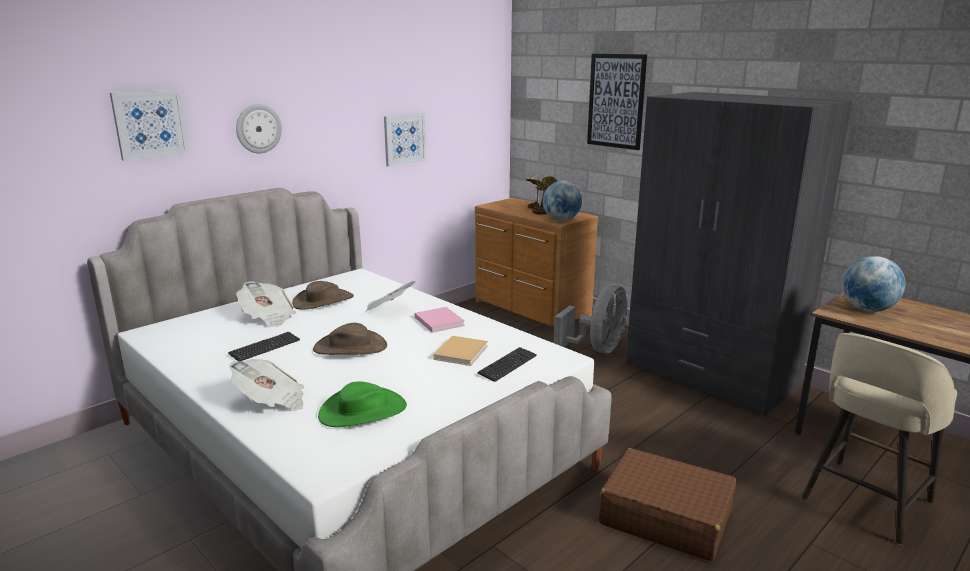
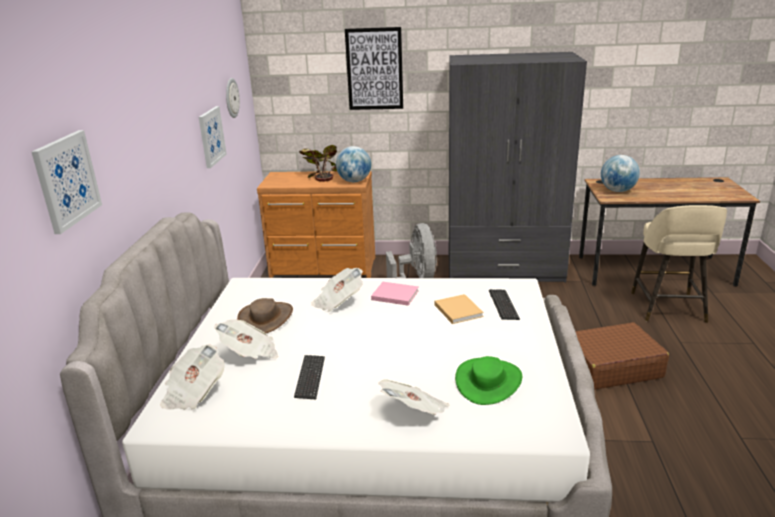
camera: 40 degrees left, 5 degrees up
wall clock [236,104,282,153] -> wall clock moved to [226,78,240,118]
brown hat [313,323,387,355] -> none
none -> newspaper [160,344,225,410]

